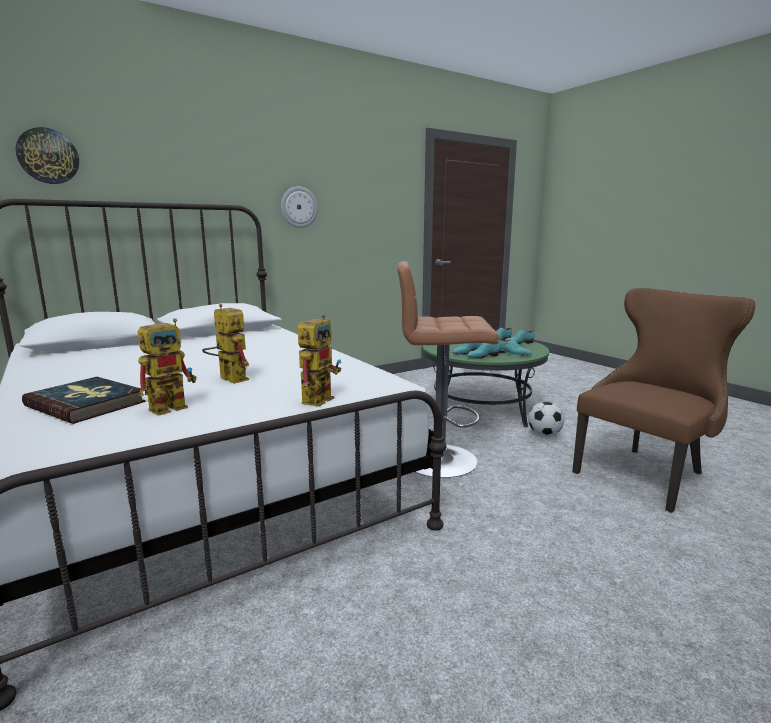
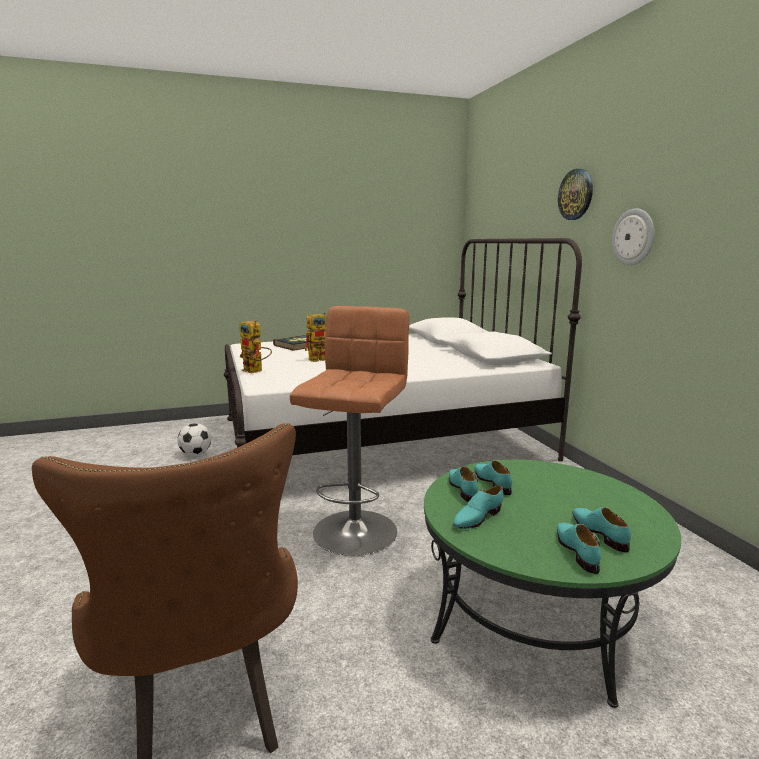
camera: 105 degrees right, 0 degrees up
wall clock [16,127,79,184] -> wall clock moved to [558,169,593,220]
toy robot [138,318,196,416] -> none
football [528,402,564,436] -> football moved to [177,423,211,456]

